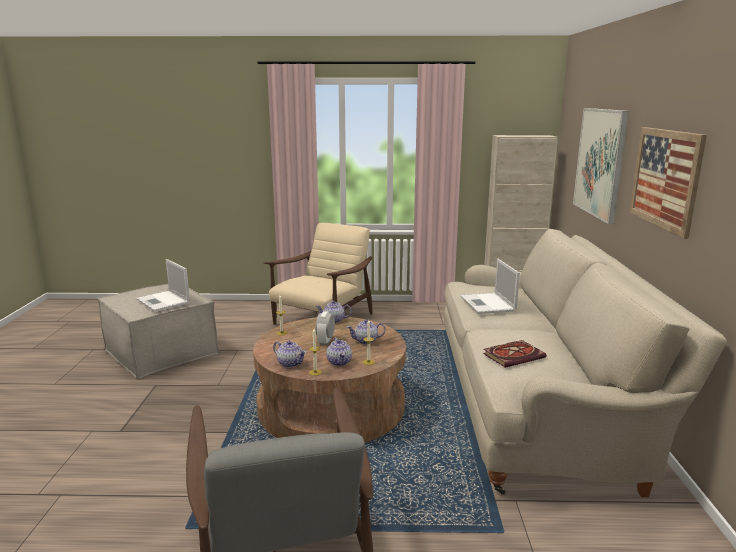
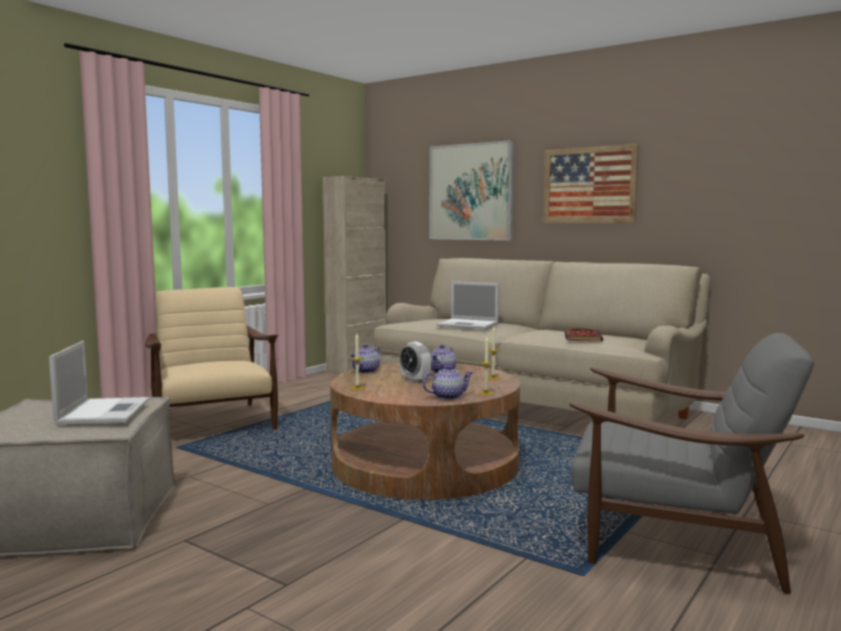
camera: 55 degrees left, 10 degrees down
laptop [136,259,190,312] -> laptop turned 90 degrees counterclockwise [49,341,149,425]
teapot [326,337,352,366] -> none

